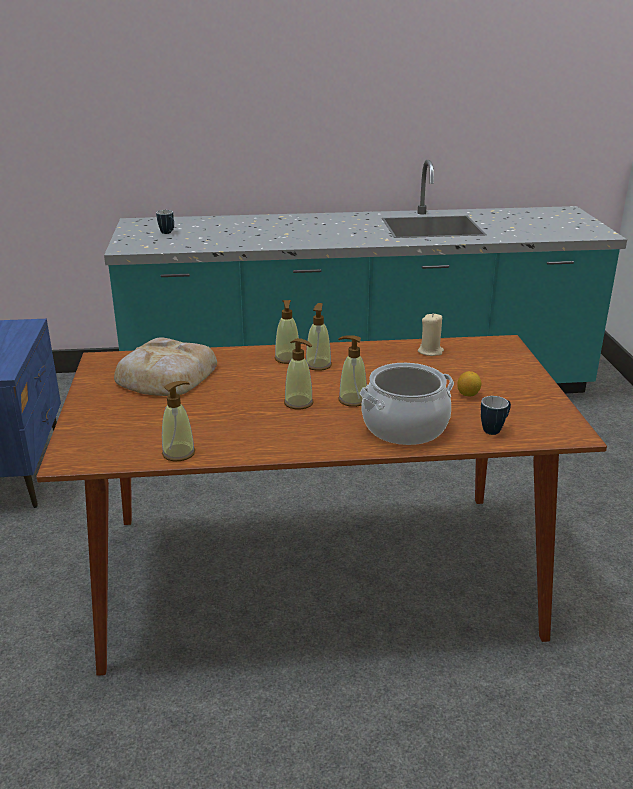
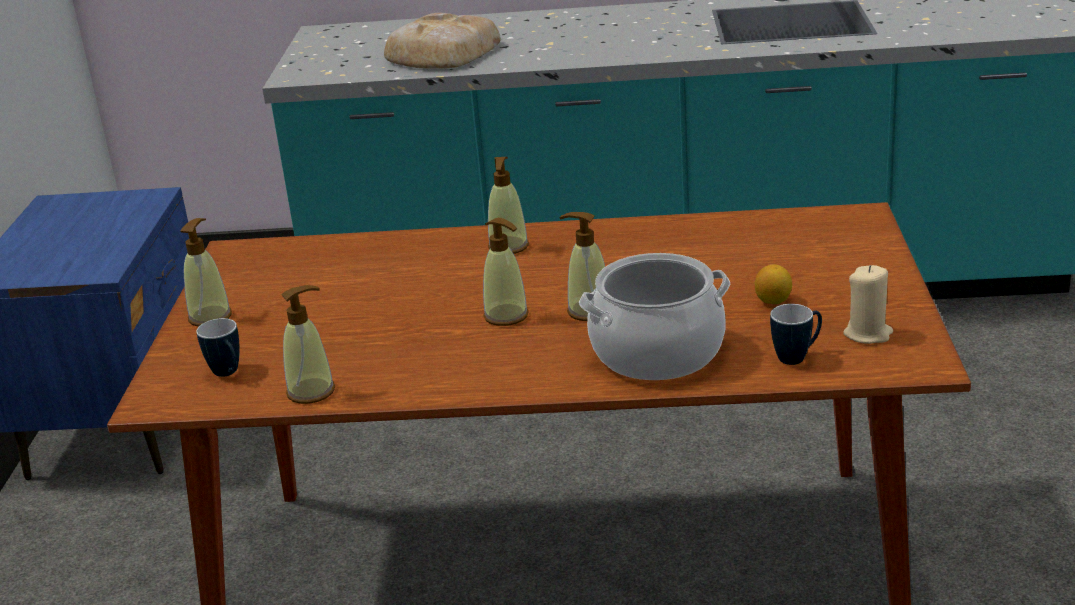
camera: 10 degrees right, 0 degrees up
bread [114,337,217,396] -> bread moved to [384,13,501,69]
mug [156,210,174,234] -> mug moved to [196,318,240,377]
soap dispenser [306,303,332,371] -> soap dispenser moved to [180,218,232,327]
beige candle [418,313,444,356] -> beige candle moved to [843,265,893,344]

